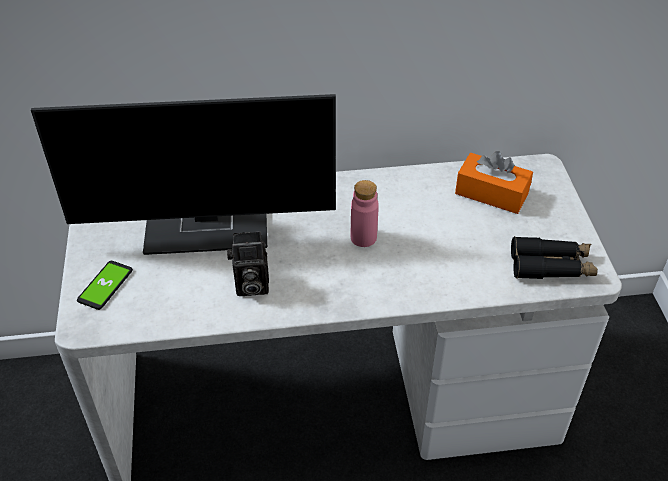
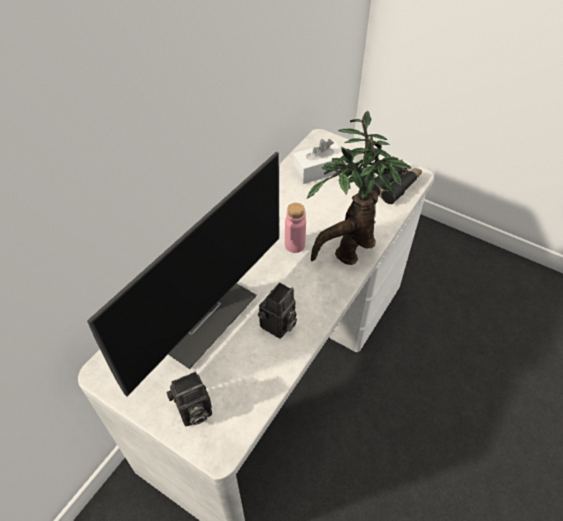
camera: 50 degrees left, 5 degrees up
phone [77,261,133,310] -> camera [166,371,212,426]
orange tissue box [455,151,533,214] -> white tissue box [293,139,346,184]
none -> potted plant [307,111,411,265]

